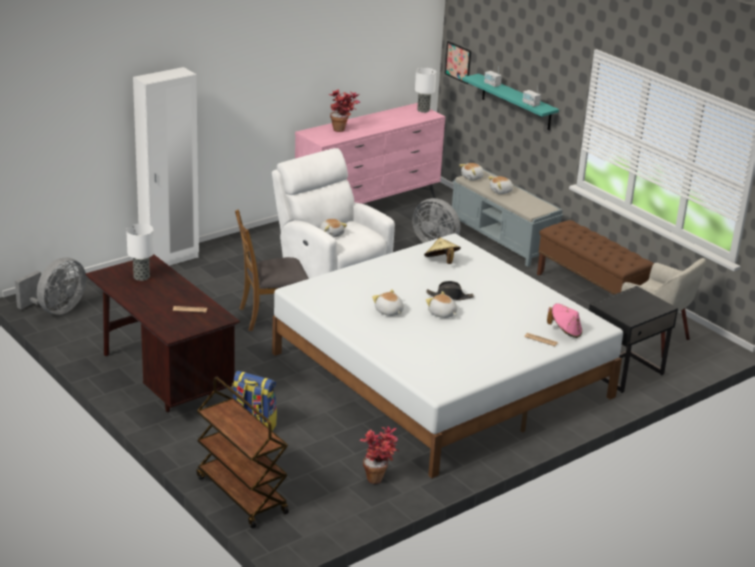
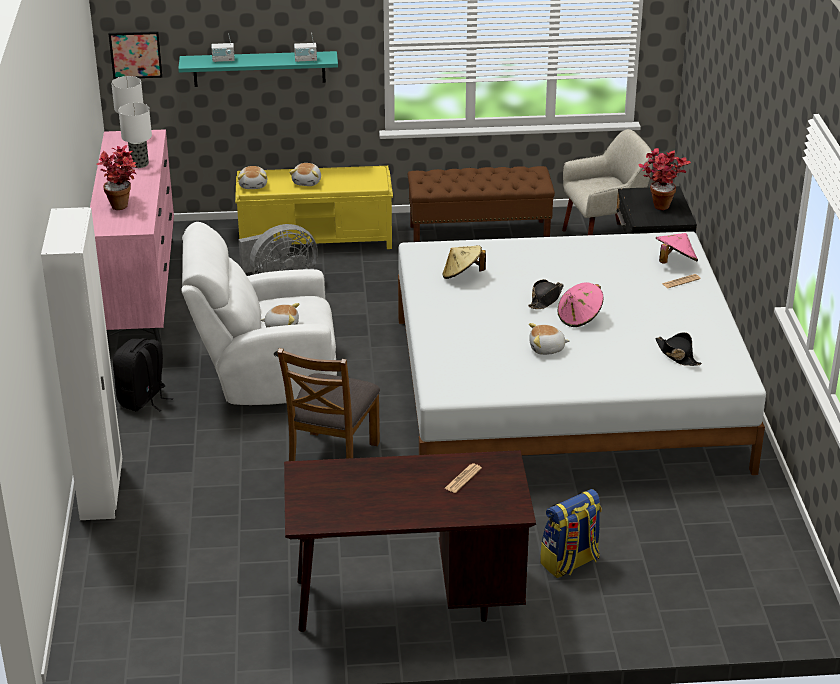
camera: 55 degrees left, 5 degrees up
grey fan [15,257,86,315] -> none
table lamp [126,224,154,281] -> table lamp moved to [118,103,152,168]
brown cart [196,377,289,528] -> none
potted plant [359,427,399,484] -> potted plant moved to [639,148,691,210]
plush toy [426,291,457,318] -> pink hat [557,283,604,327]
grey bench [452,169,563,267] -> yellow bench [235,166,393,249]
none -> black backpack [113,338,173,411]
none -> black hat [655,332,702,366]

